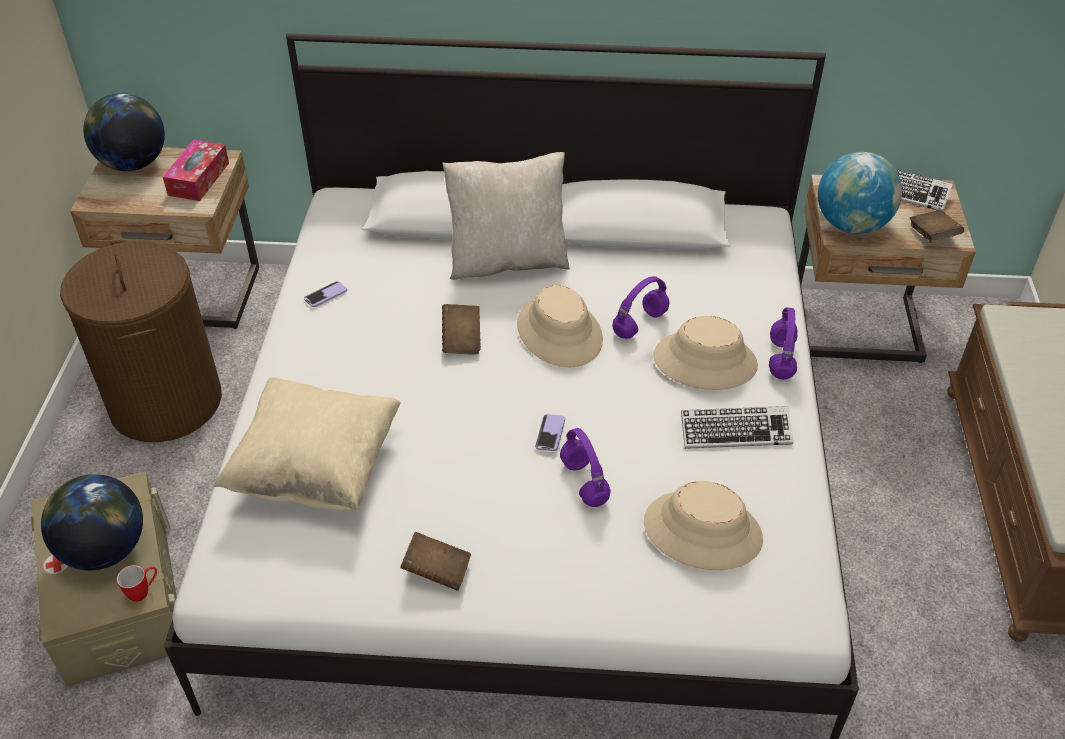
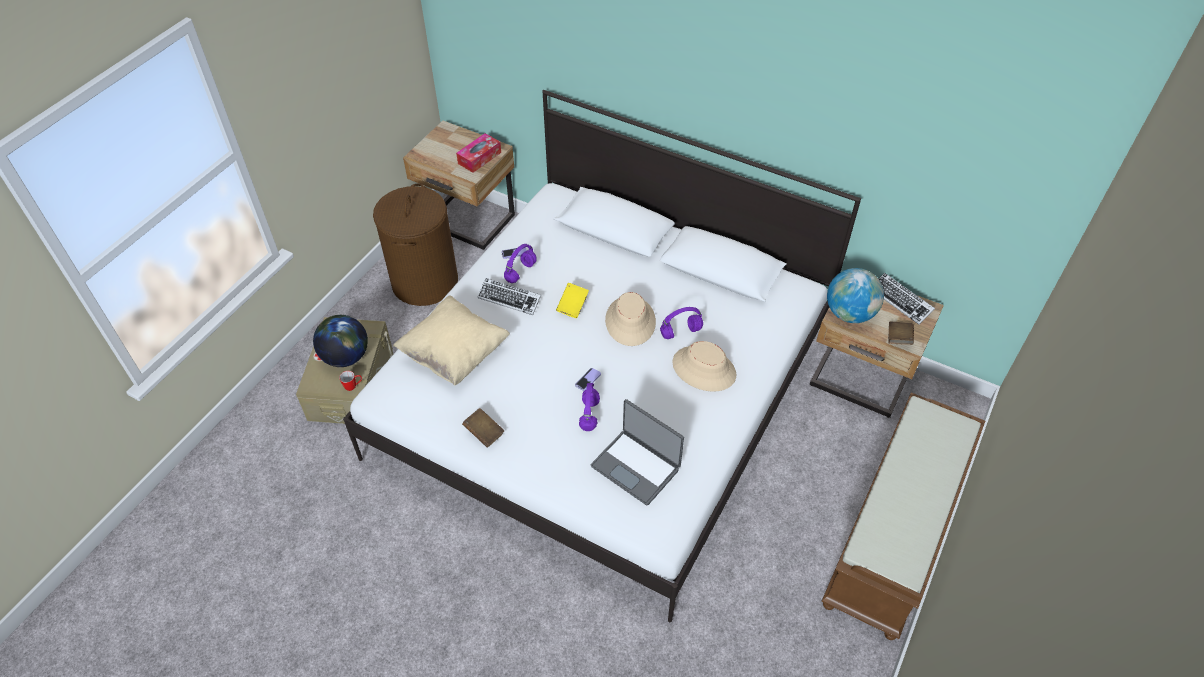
camera: 25 degrees right, 5 degrees up
globe [83,93,165,171] -> none
beige pillow [442,152,570,280] -> none
brown book [442,304,481,354] -> yellow book [556,283,589,318]
beige hat [644,481,763,570] -> laptop [591,399,684,506]
keyboard [681,406,794,449] -> keyboard moved to [478,278,541,315]
purple headphones [769,307,798,380] -> purple headphones moved to [504,244,537,283]

